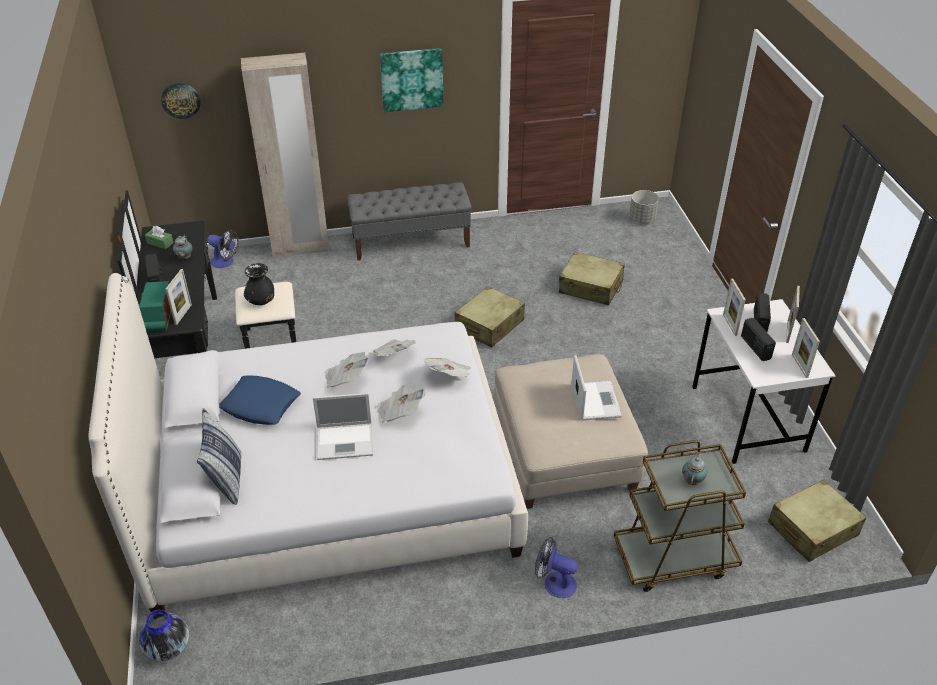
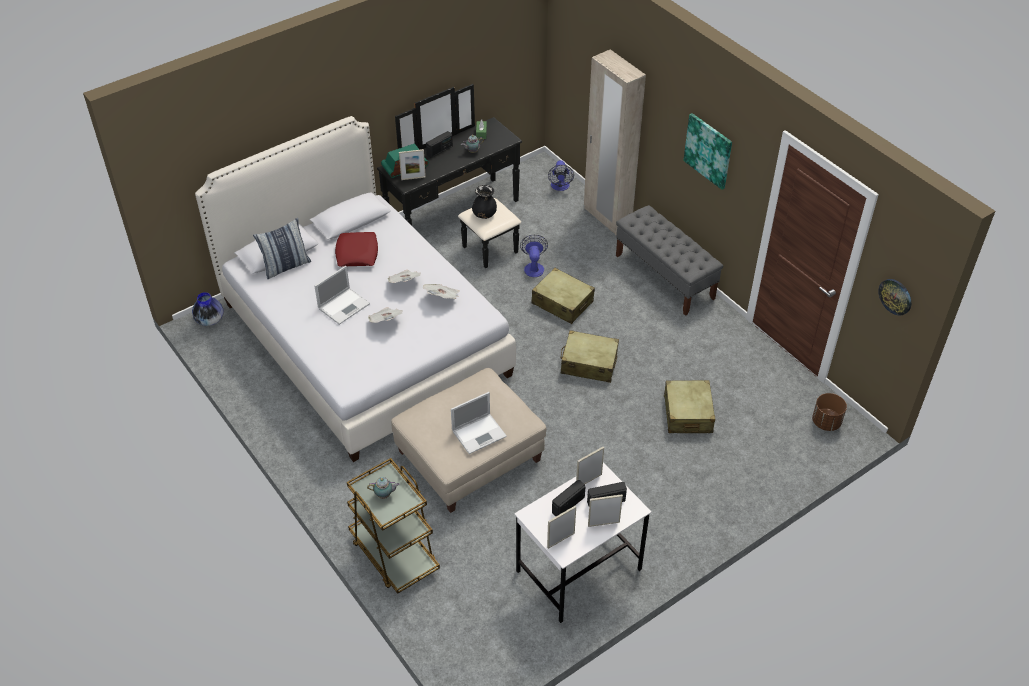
camera: 65 degrees right, 5 degrees up
wall clock [161,83,201,119] -> wall clock moved to [878,279,911,316]
blue pillow [219,375,301,425] -> red pillow [335,232,378,267]
laptop [313,393,373,460] -> laptop turned 105 degrees counterclockwise [315,266,370,325]
newspaper [424,358,471,377] -> none
fan [535,537,578,598] -> fan moved to [520,235,548,277]
grey planter [629,190,659,223] -> brown planter [812,393,847,431]
beige suitcase [768,480,866,562] -> beige suitcase moved to [531,268,595,324]

